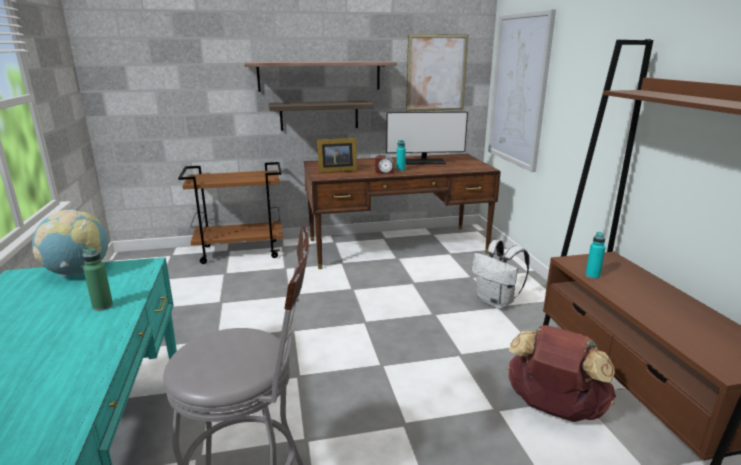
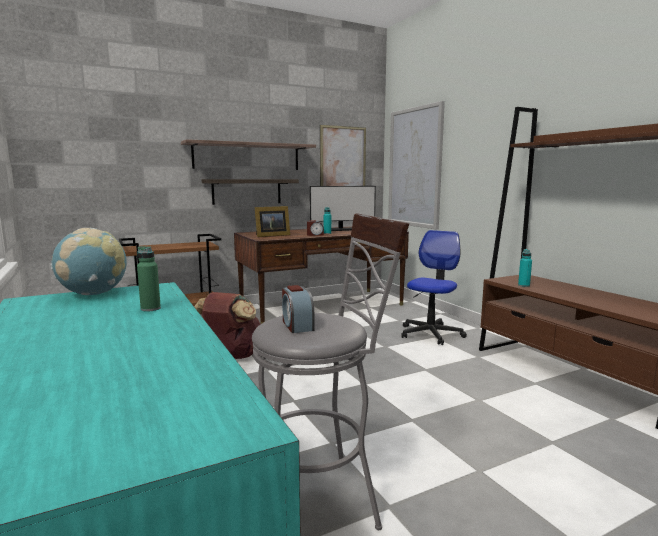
camera: 15 degrees left, 10 degrees down
white backpack [472,240,530,309] -> office chair [401,230,467,345]
brown backpack [507,325,616,422] -> brown backpack moved to [194,292,260,359]
none -> alarm clock [282,285,315,333]

